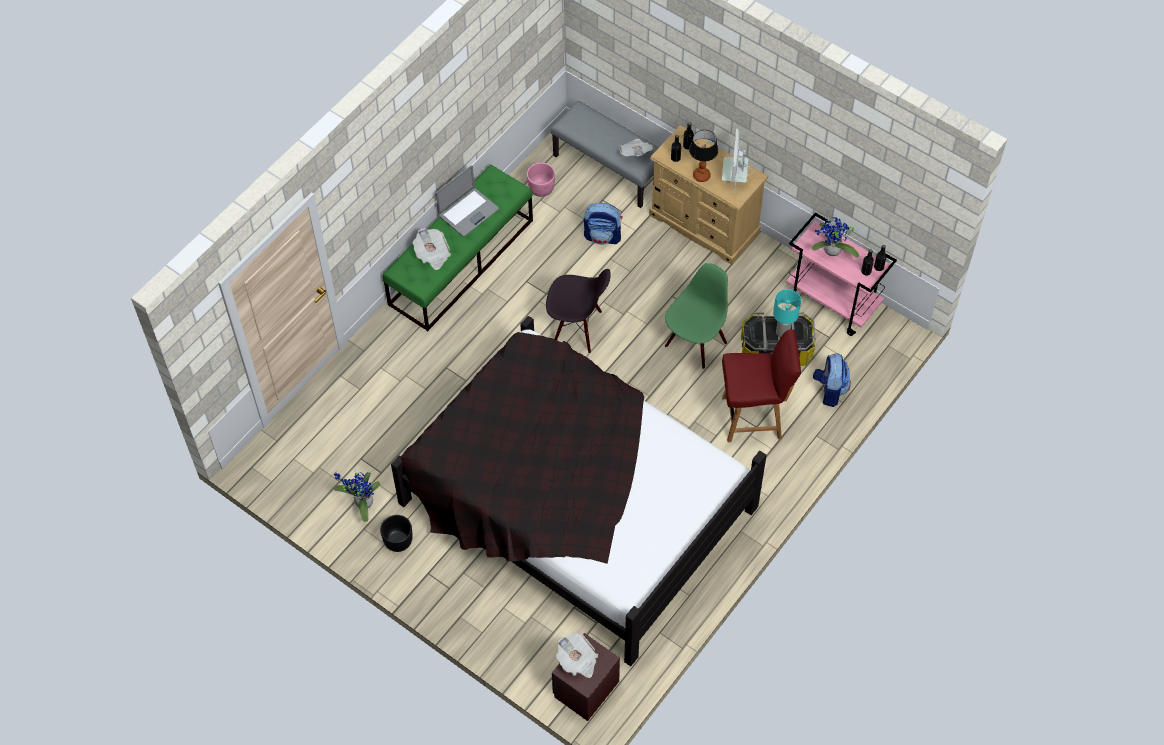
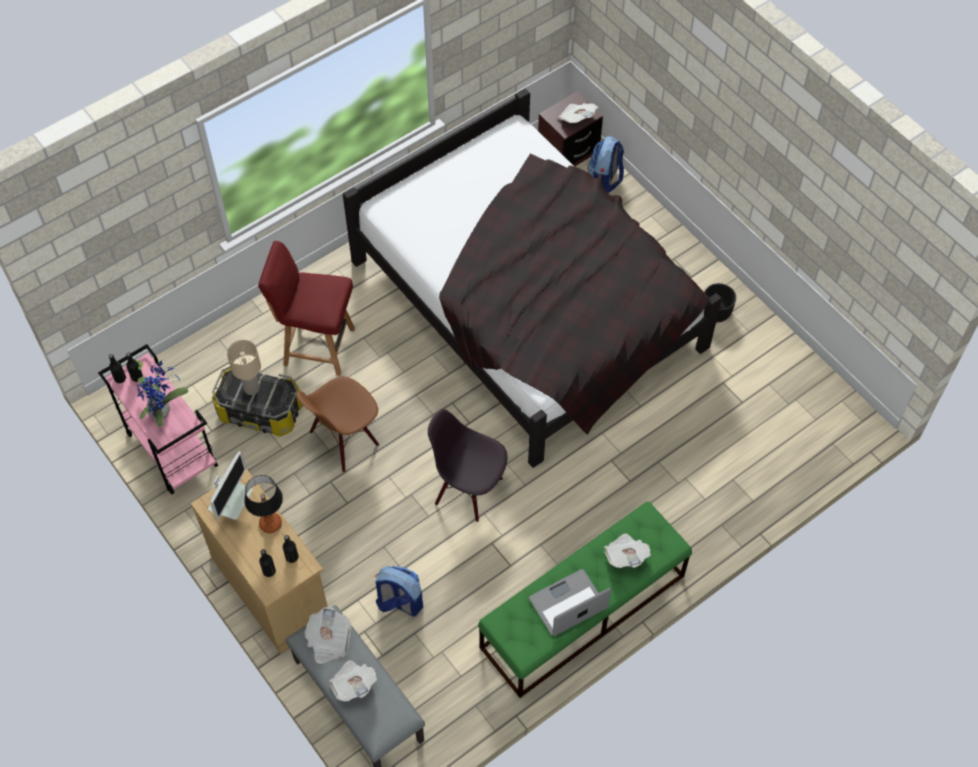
camera: 165 degrees left, 0 degrees up
potted plant [333,469,381,522] -> none
pink planter [527,163,555,197] -> none
green chair [665,263,728,369] -> brown chair [296,376,379,473]
turquoise table lamp [773,289,801,338] -> beige table lamp [227,340,261,395]
backpack [813,353,851,407] -> backpack moved to [587,136,624,193]
none -> newspaper [329,660,377,701]

